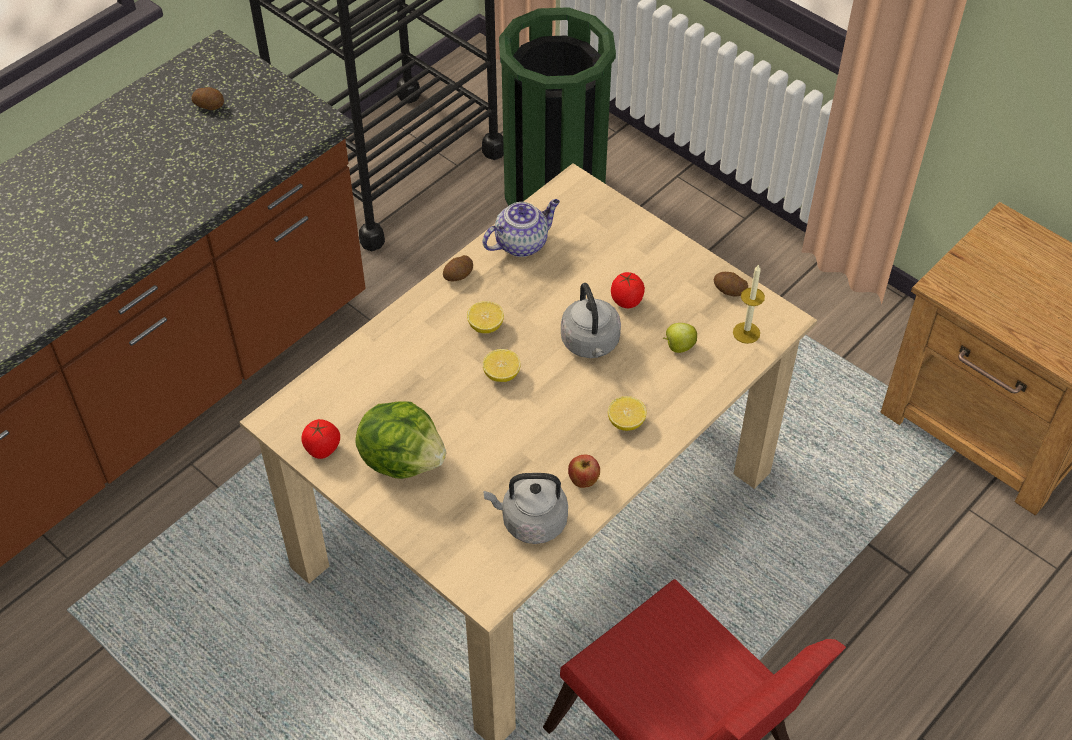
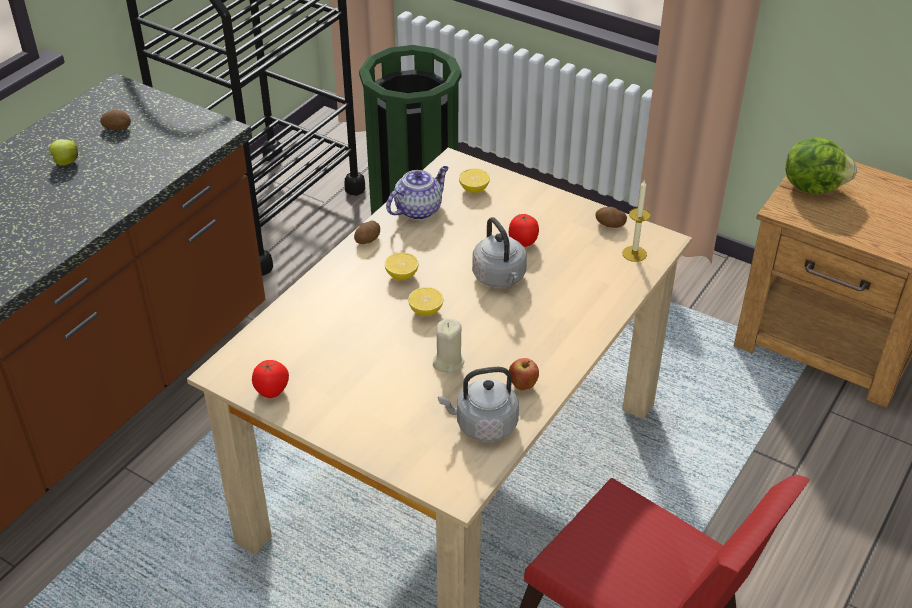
camera: 10 degrees left, 10 degrees down
lettuce [356,401,446,479] -> lettuce moved to [786,137,857,194]
lemon [608,396,647,431] -> lemon moved to [459,168,490,193]
apple [663,323,697,353] -> apple moved to [48,139,78,166]
none -> beige candle [433,318,464,373]

